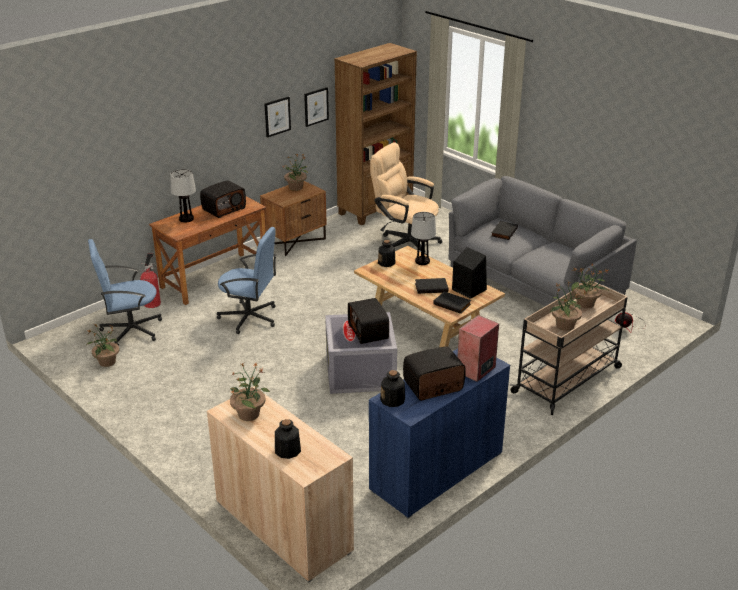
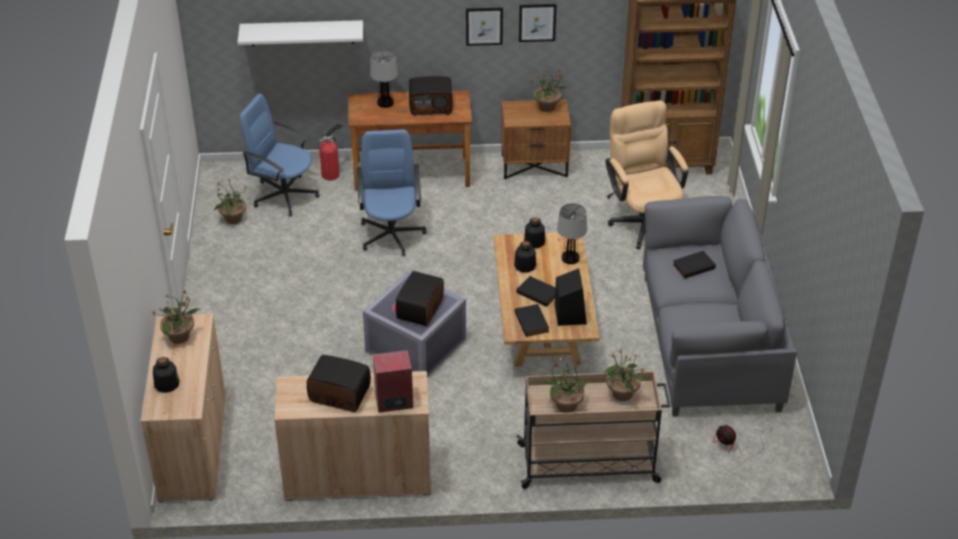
camera: 40 degrees right, 10 degrees up
blue office chair [217,227,277,334] -> blue office chair turned 150 degrees counterclockwise [357,129,427,256]
picture [304,87,329,127] -> picture moved to [466,7,503,46]
blue cabinet [369,348,510,519] -> beige cabinet [274,371,431,501]
bottle [380,370,405,407] -> bottle moved to [514,241,536,273]
none -> white shelf [238,20,363,47]

